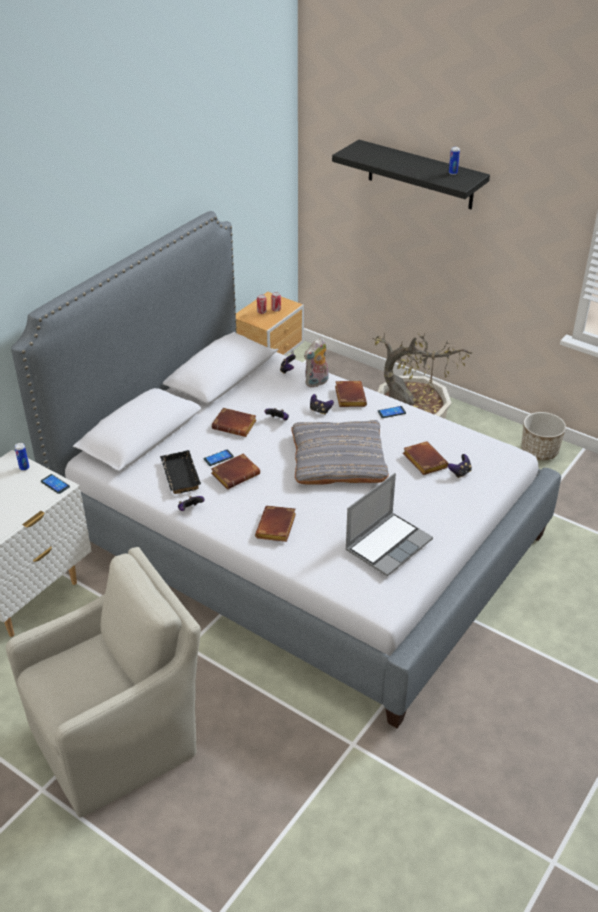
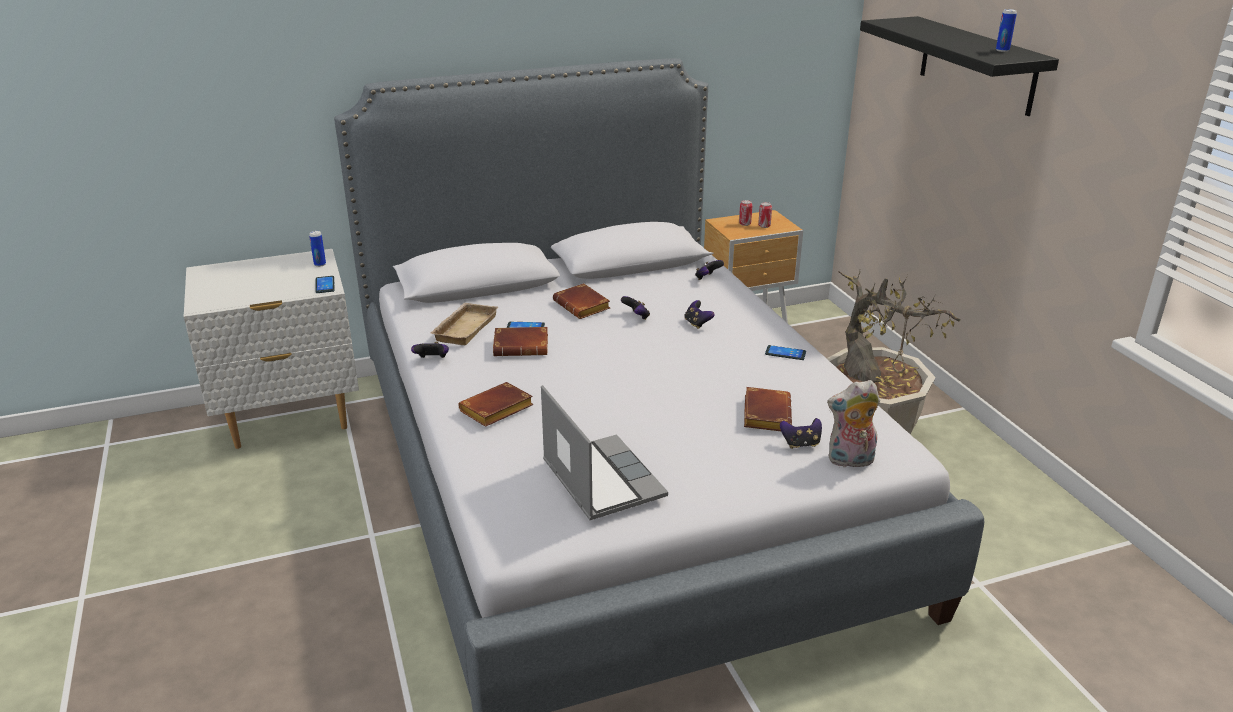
camera: 35 degrees right, 10 degrees down
beige armchair [6,547,201,817] -> none
black tray [160,450,201,494] -> beige tray [431,303,498,345]
grey pillow [291,420,389,485] -> none
plush toy [304,338,329,387] -> plush toy moved to [827,380,880,467]
brown book [335,381,367,407] -> none
laptop [345,473,433,577] -> laptop turned 105 degrees counterclockwise [541,385,668,520]
planter [521,412,566,460] -> none

